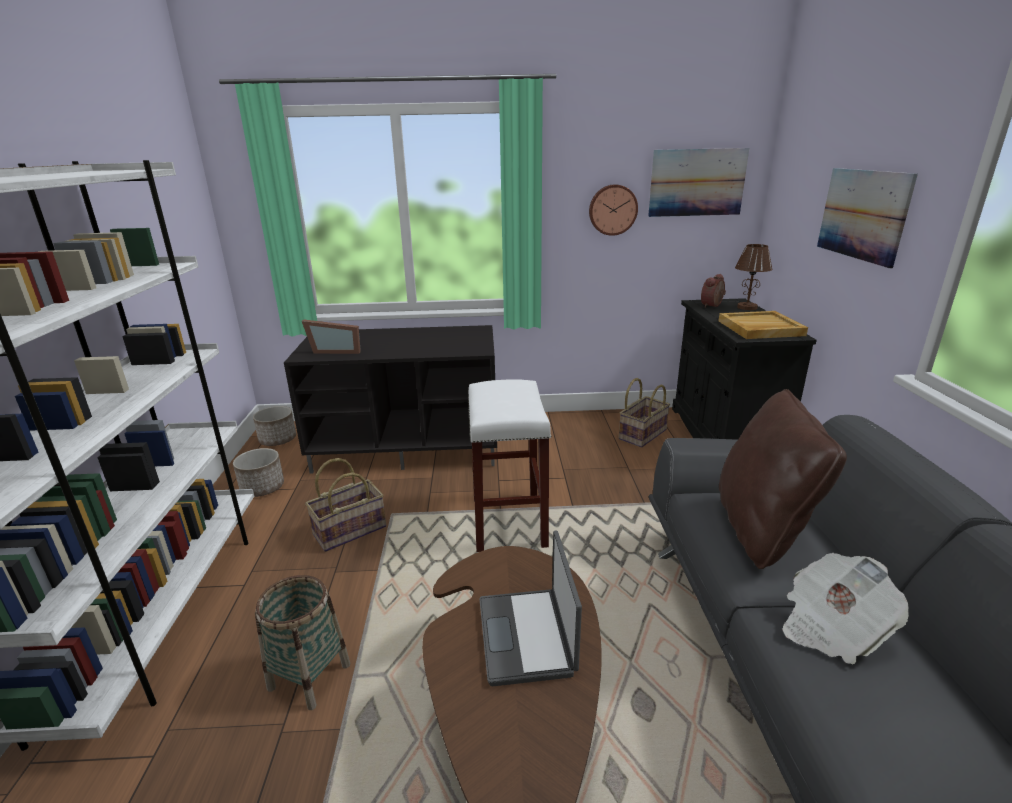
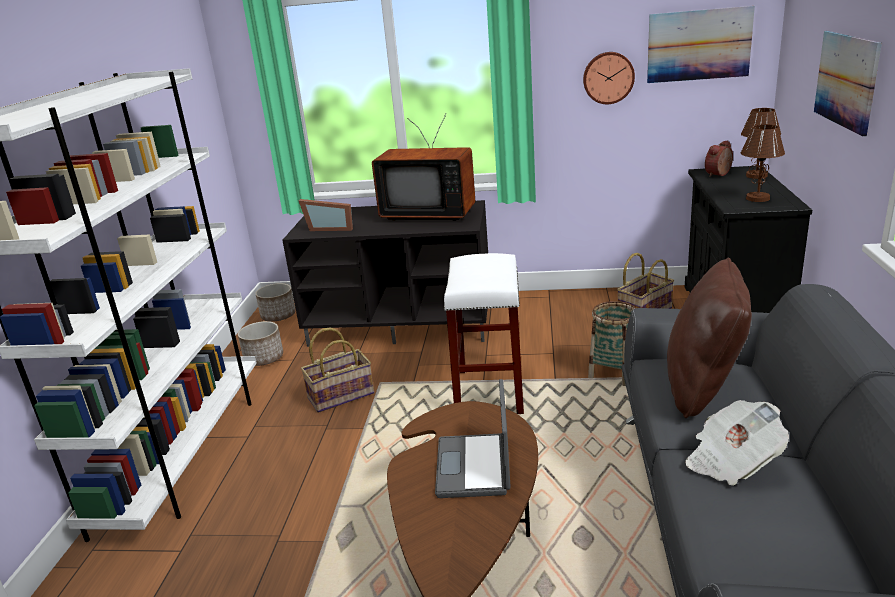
camera: 10 degrees right, 0 degrees up
basket [255,575,350,710] -> basket moved to [588,301,636,386]
beige tray [719,311,808,339] -> brown table lamp [741,124,785,202]
none -> television [372,113,475,221]

